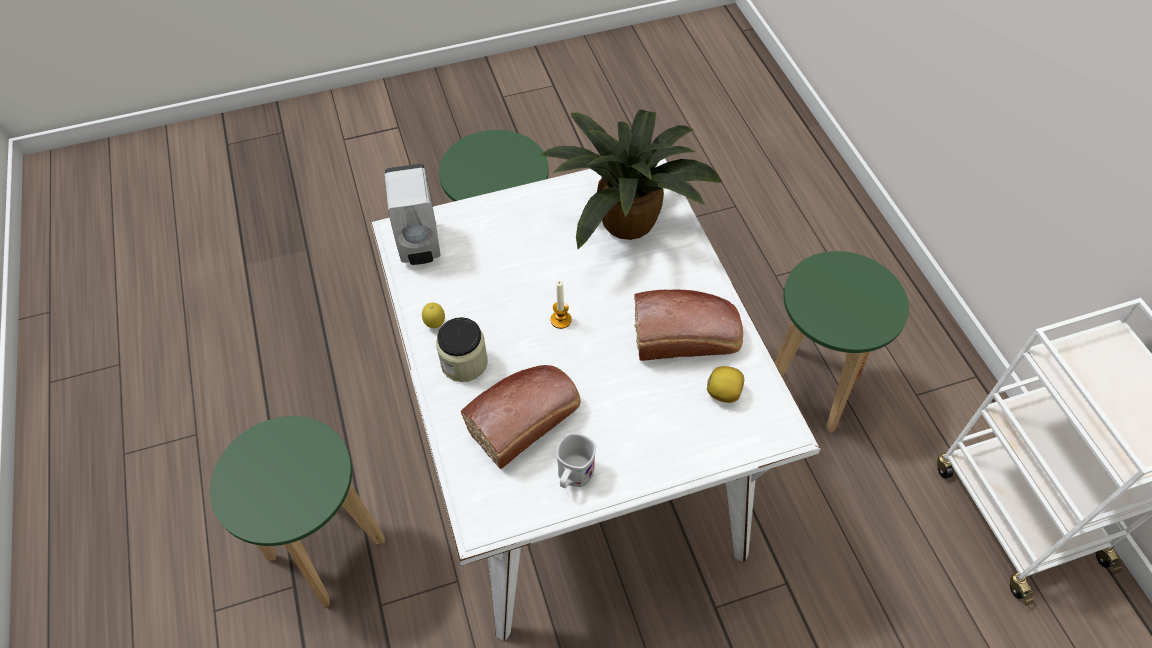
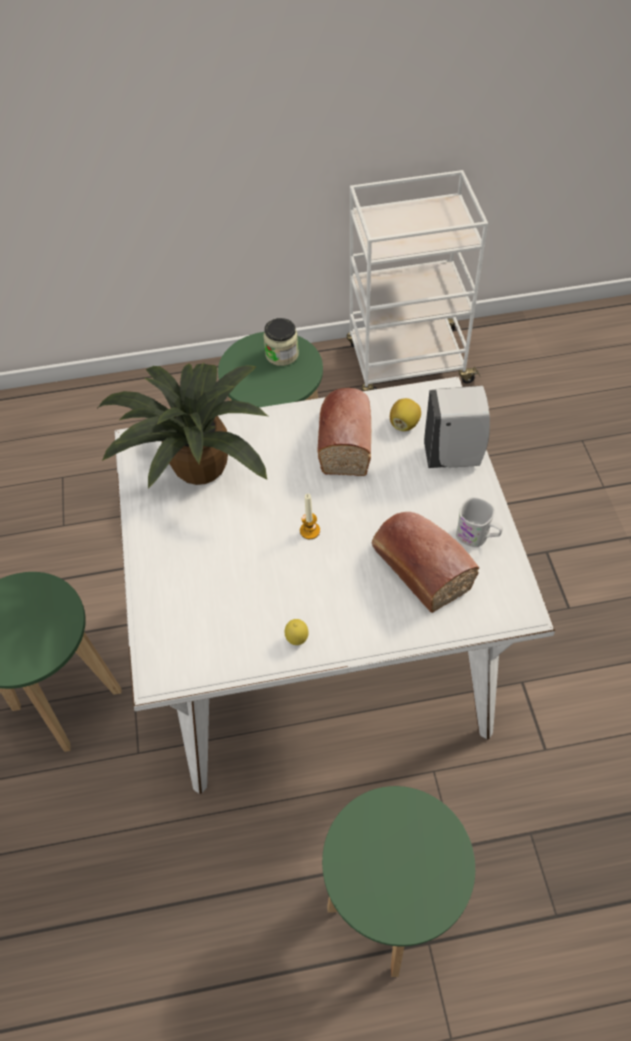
camera: 80 degrees left, 0 degrees up
white soap dispenser [384,164,440,265] -> white soap dispenser moved to [424,386,490,468]
jar [436,317,488,382] -> jar moved to [264,318,299,366]

